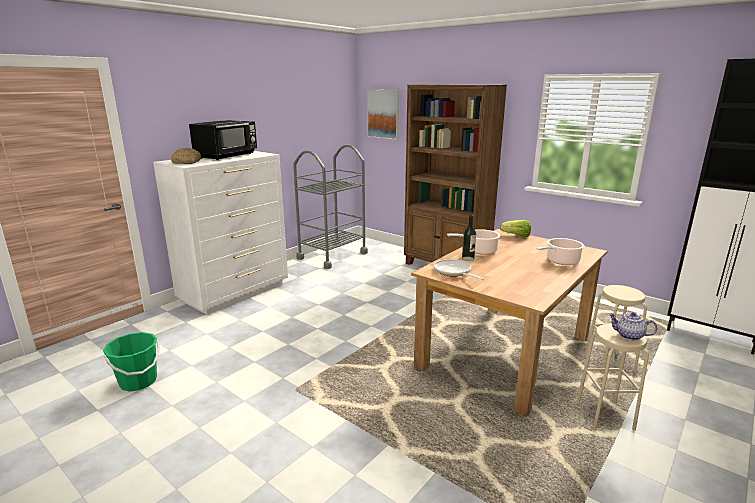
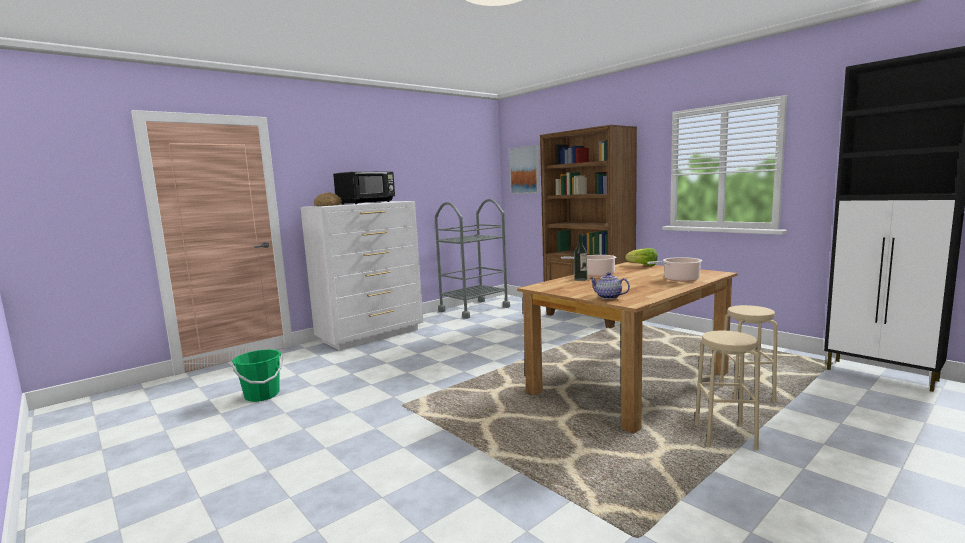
camera: 10 degrees right, 10 degrees down
frying pan [434,259,484,280] -> none
teapot [609,312,657,340] -> teapot moved to [590,272,630,299]

